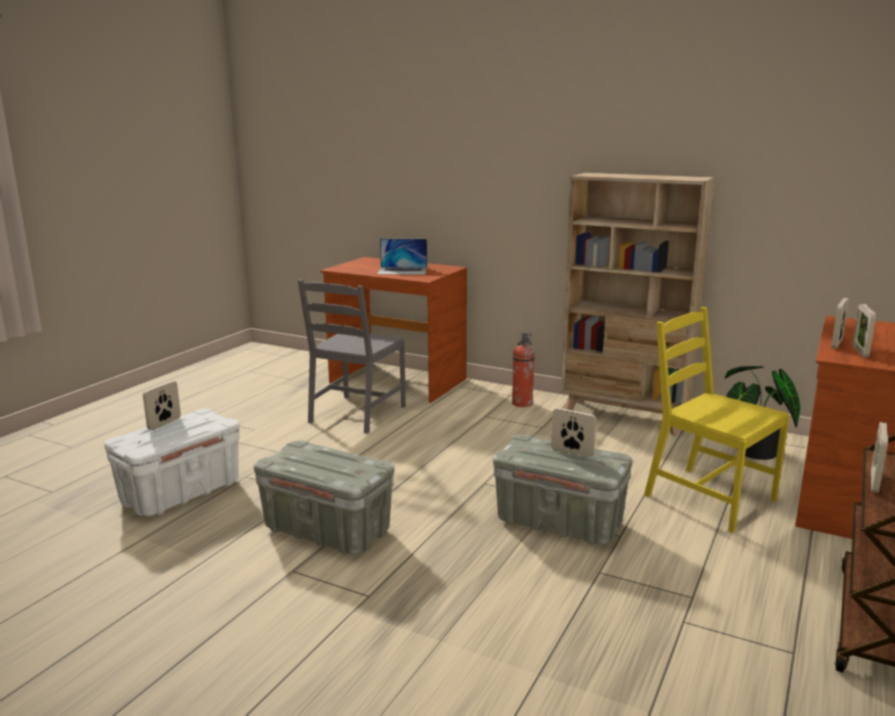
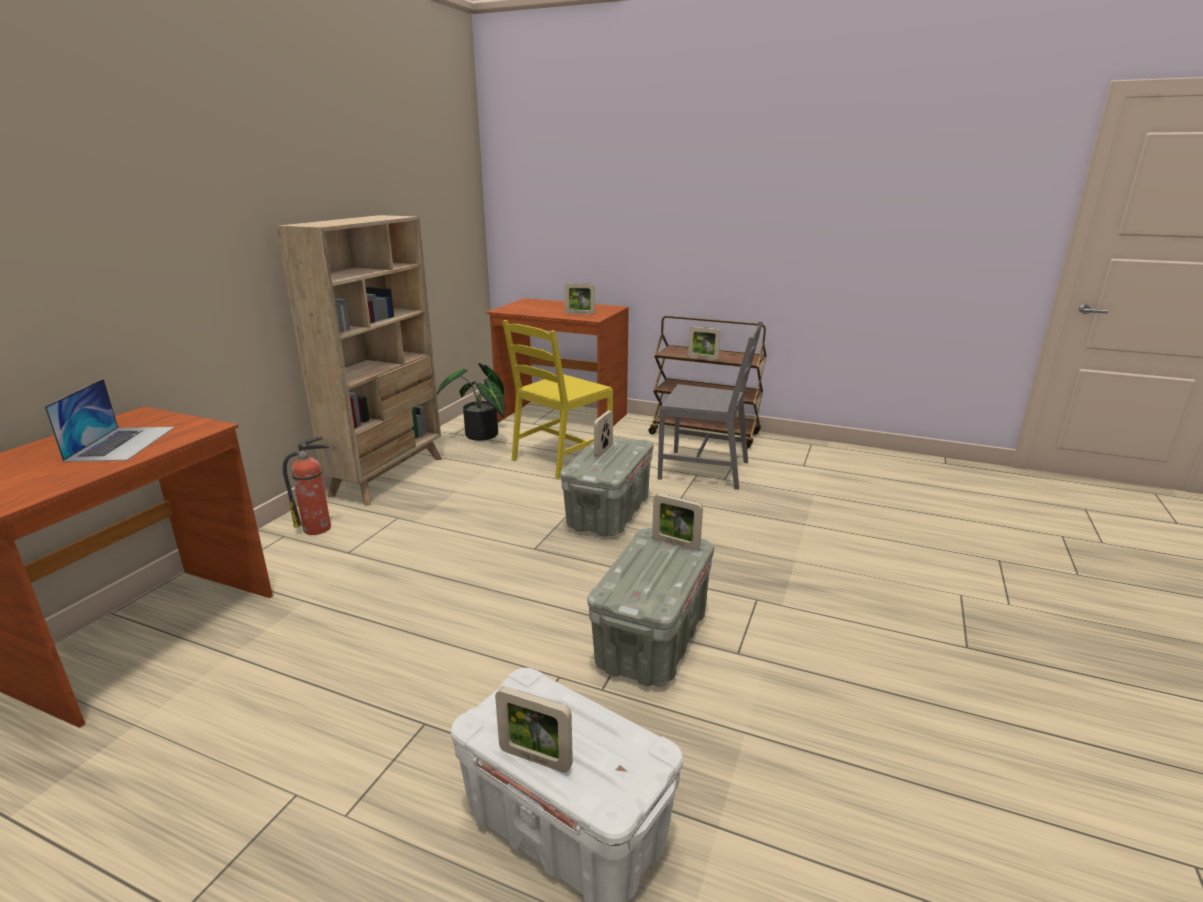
camera: 95 degrees left, 5 degrees up
grey chair [298,280,406,434] -> grey chair moved to [658,321,763,490]
picture frame [831,298,849,349] -> picture frame moved to [652,493,703,550]

